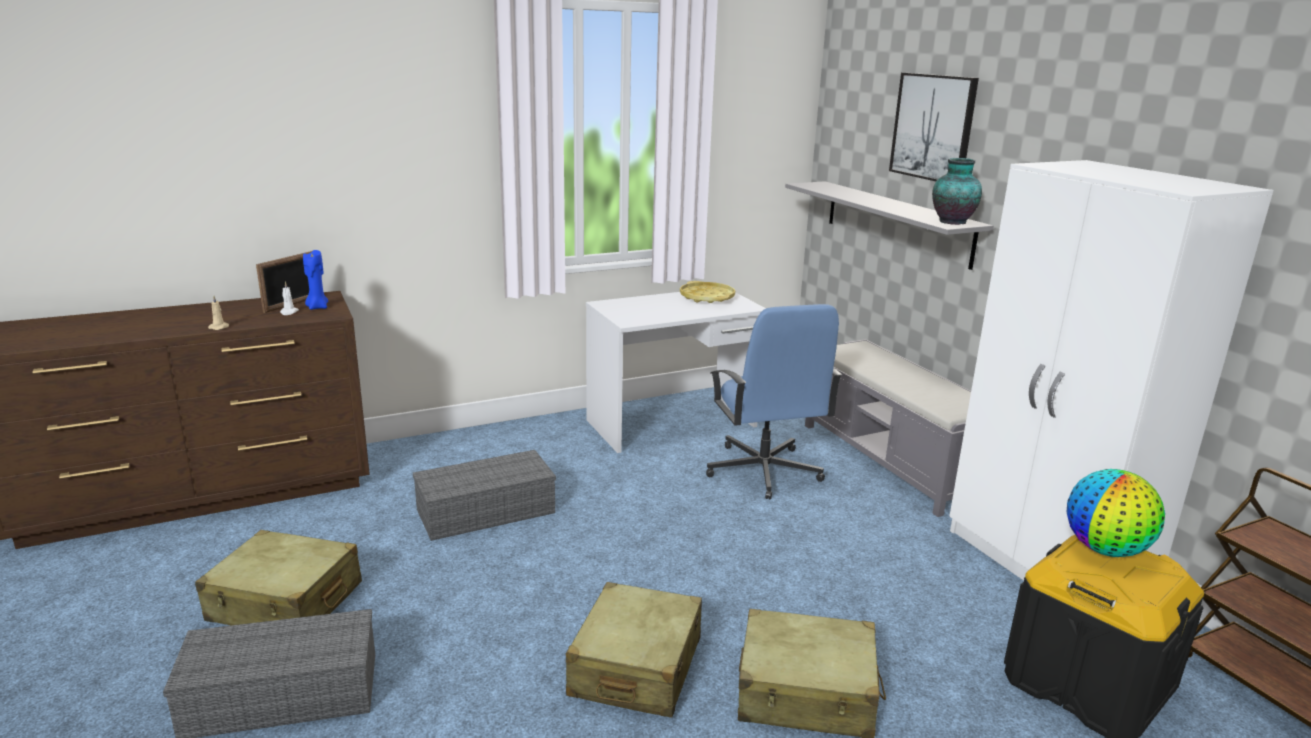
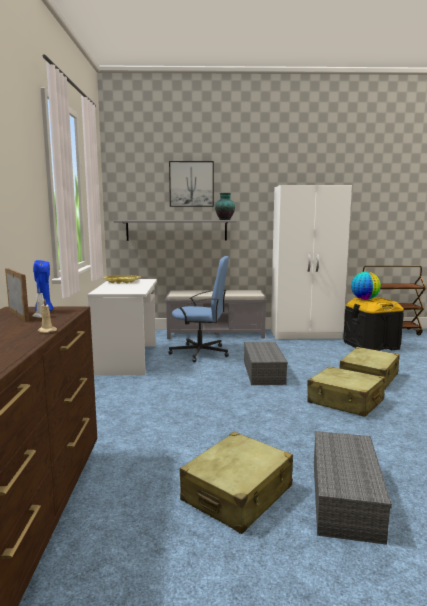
camera: 65 degrees left, 10 degrees down
grey storage box [413,450,556,541] -> grey storage box moved to [244,342,288,385]

